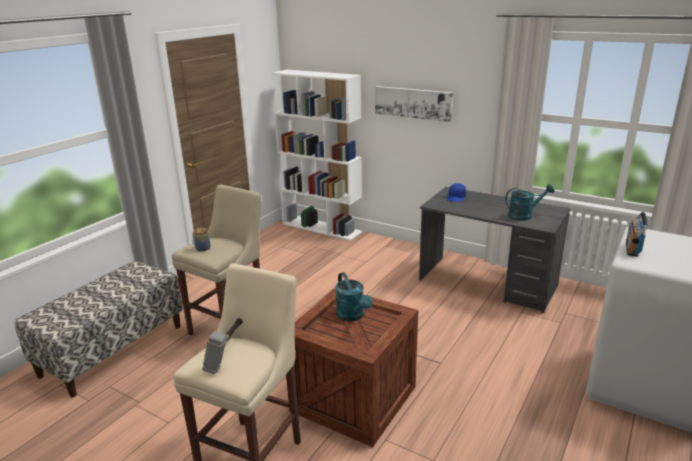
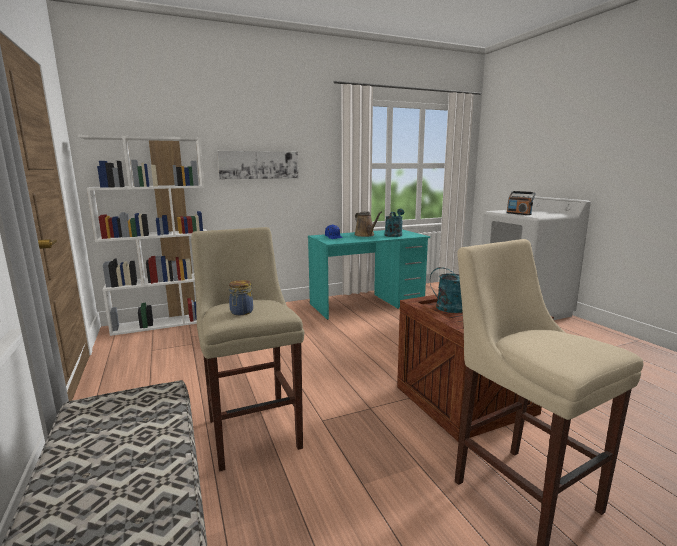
camera: 55 degrees left, 10 degrees down
hammer [202,318,243,374] -> none
grey desk [419,187,571,313] -> turquoise desk [308,229,430,320]
none -> brown watering can [354,211,382,237]

